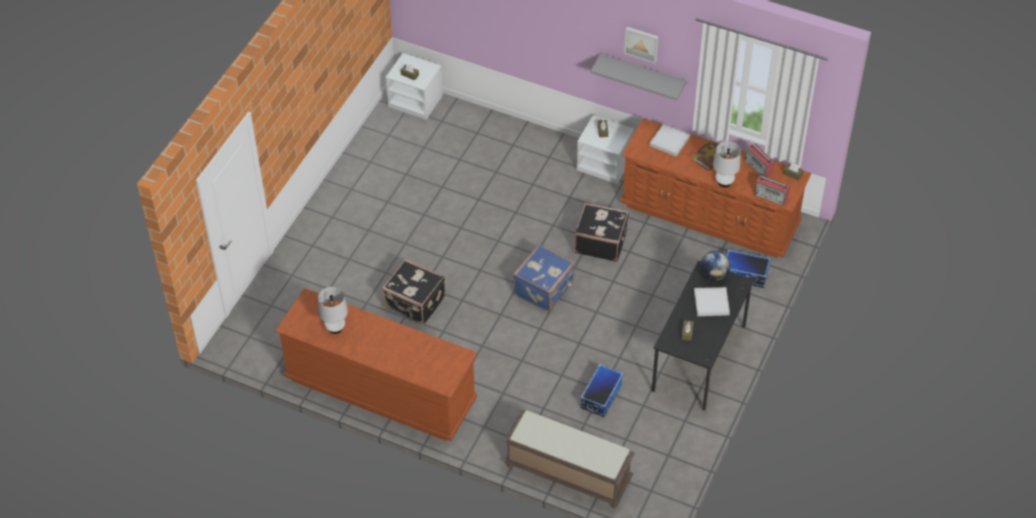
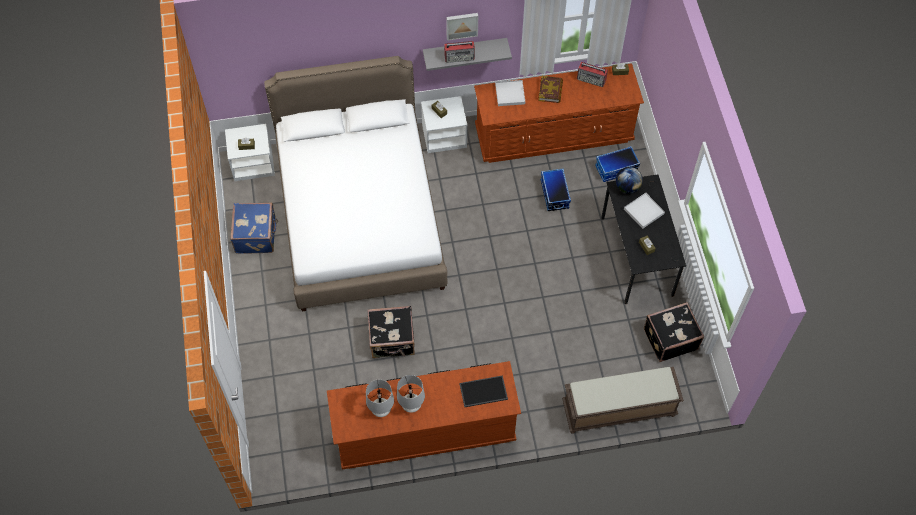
camera: 35 degrees left, 10 degrees up
blue suitcase [513,244,575,311] -> blue suitcase moved to [230,203,278,254]
black suitcase [574,203,629,262] -> black suitcase moved to [644,302,704,362]
storage box [580,364,624,417] -> storage box moved to [541,169,571,211]
white table lamp [713,141,741,187] -> white table lamp moved to [397,375,425,413]
radio [755,175,790,206] -> radio moved to [444,41,475,63]
none -> white bed [264,56,447,311]
none -> tray [459,375,508,408]

